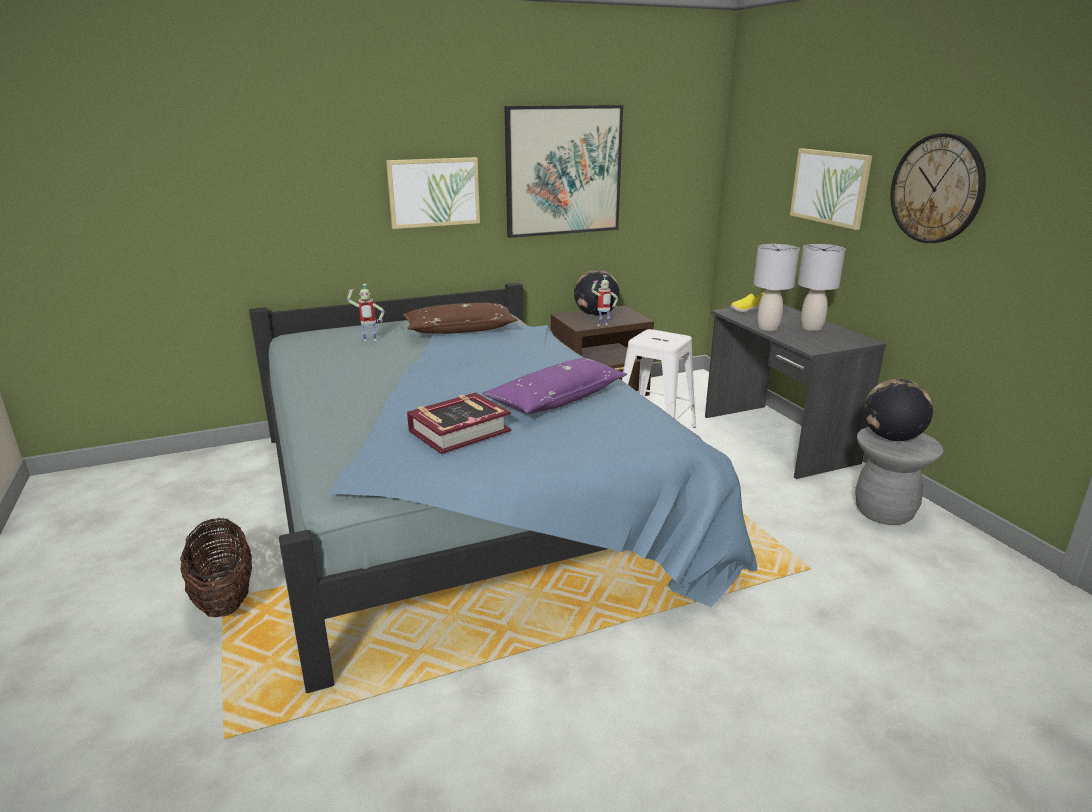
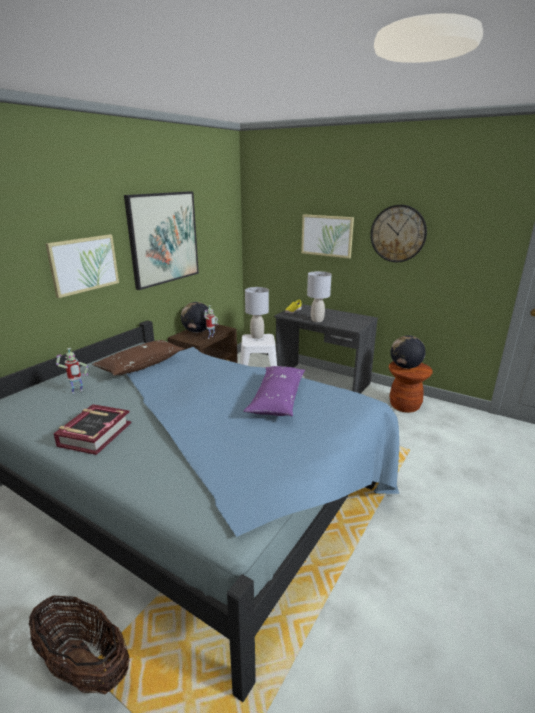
camera: 35 degrees left, 0 degrees up
book [407,392,511,454] -> book moved to [54,404,131,455]
grey table lamp [798,244,846,331] -> grey table lamp moved to [245,287,269,339]
grey stool [855,427,944,525] -> brown stool [389,361,433,413]

